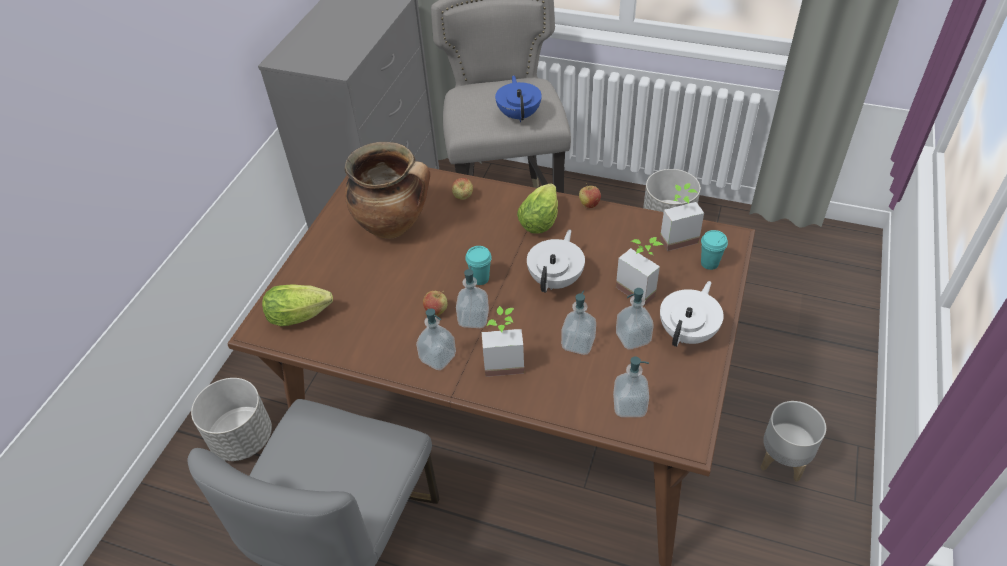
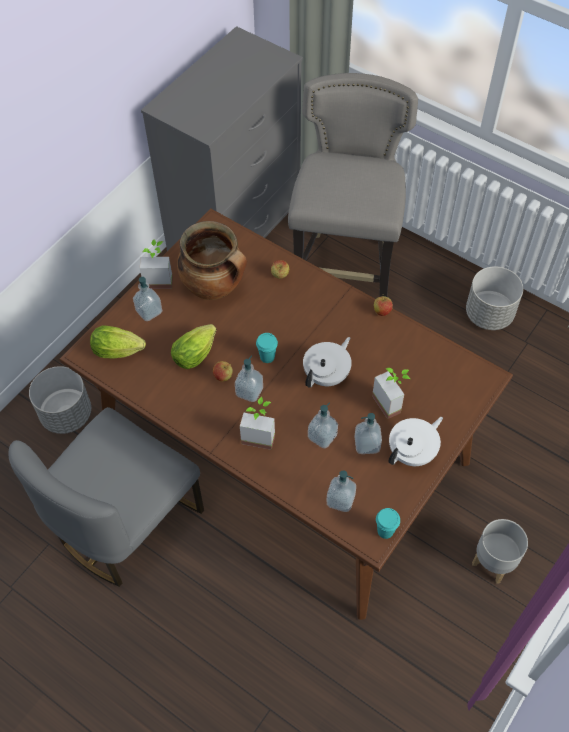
camera: 15 degrees right, 10 degrees up
soap dispenser [416,308,456,370] -> soap dispenser moved to [133,277,162,321]
blue teapot [495,75,542,122] -> none
lettuce [517,183,558,234] -> lettuce moved to [171,324,216,369]
potted plant [660,183,704,251] -> potted plant moved to [140,239,173,289]
turquoise cup [701,230,728,270] -> turquoise cup moved to [376,508,400,539]

